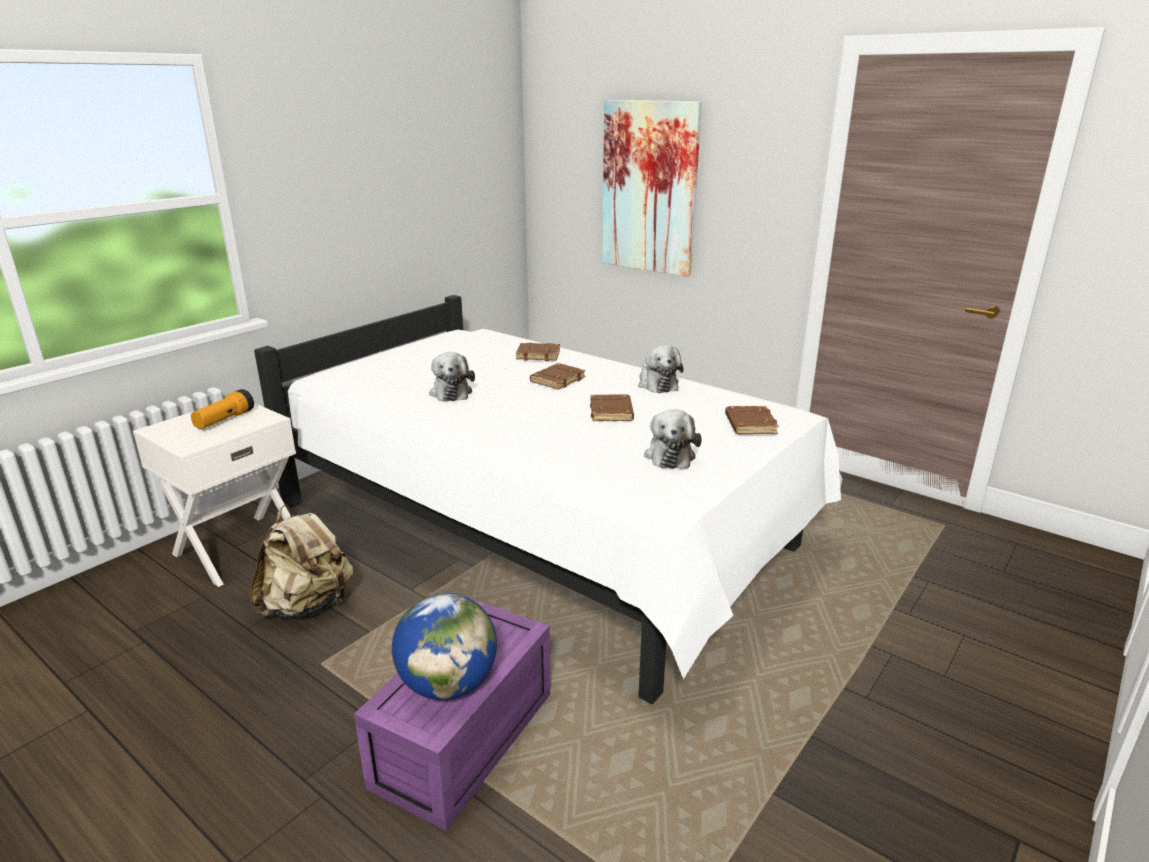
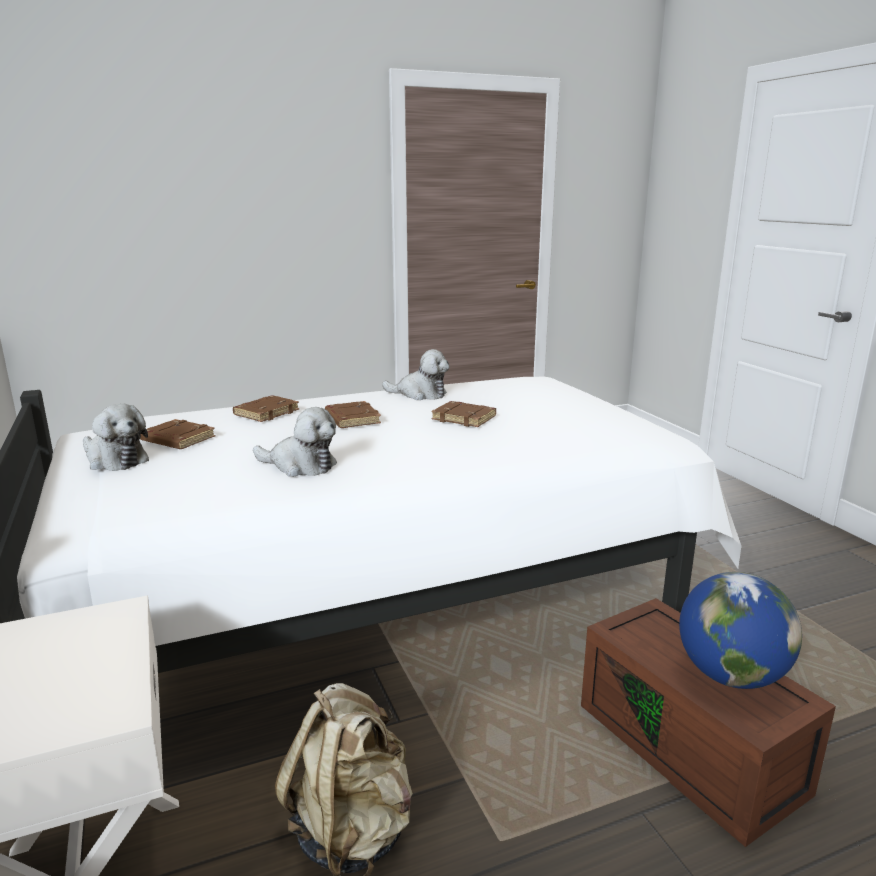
camera: 60 degrees left, 5 degrees down
flashlight [191,389,254,429] -> none
purple storage box [354,600,551,831] -> brown storage box [581,598,836,847]
picture [602,100,702,277] -> none
plush toy [644,409,702,469] -> plush toy moved to [83,404,149,471]
brown book [725,406,779,434] -> brown book moved to [140,419,216,449]

